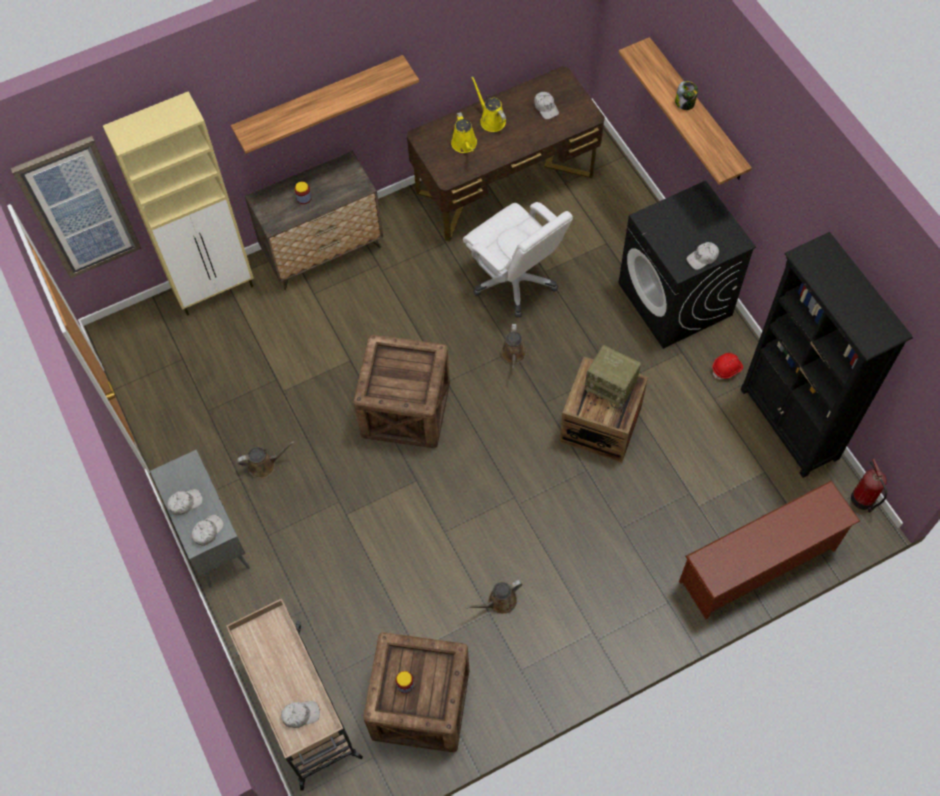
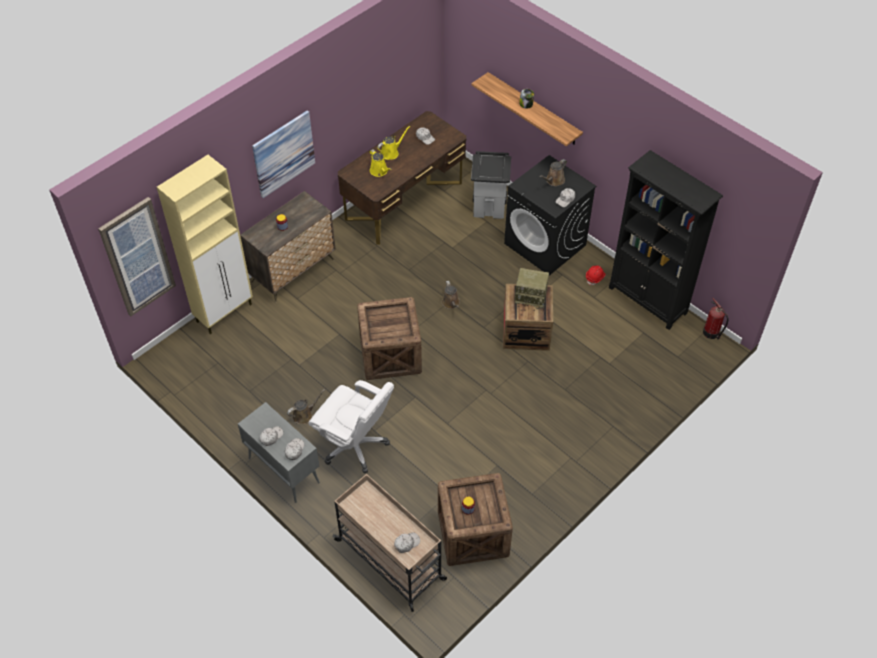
camera: 20 degrees left, 10 degrees down
shelf [231,55,419,154] -> picture [252,110,315,198]
white office chair [463,202,573,318] -> white office chair moved to [308,380,394,473]
brown watering can [465,580,522,614] -> brown watering can moved to [539,159,567,186]
yellow watering can [471,76,506,132] -> yellow watering can turned 105 degrees clockwise [377,126,410,160]
brown shoe rack [679,481,860,619] -> none
none -> grey trash can [471,151,511,219]

